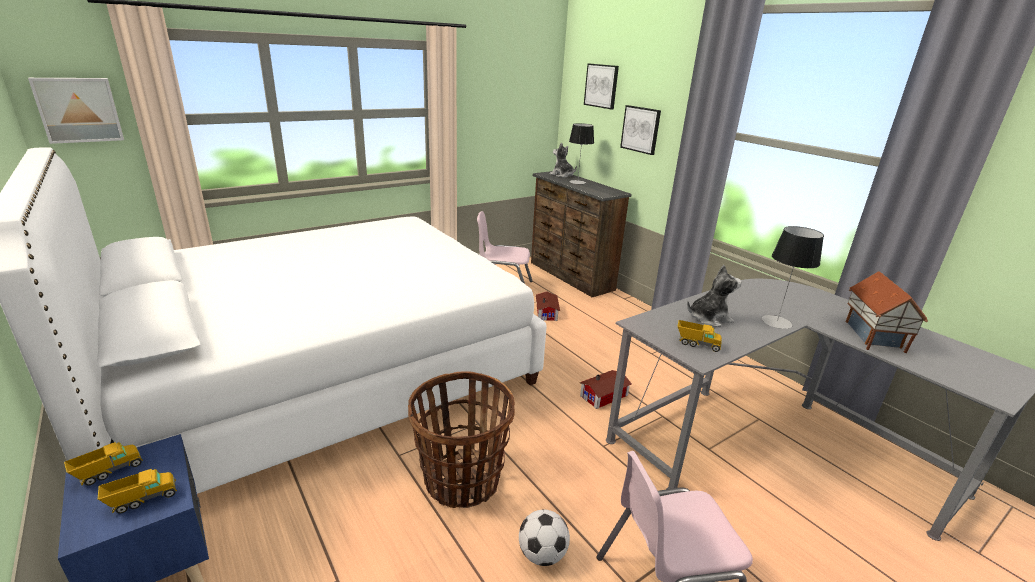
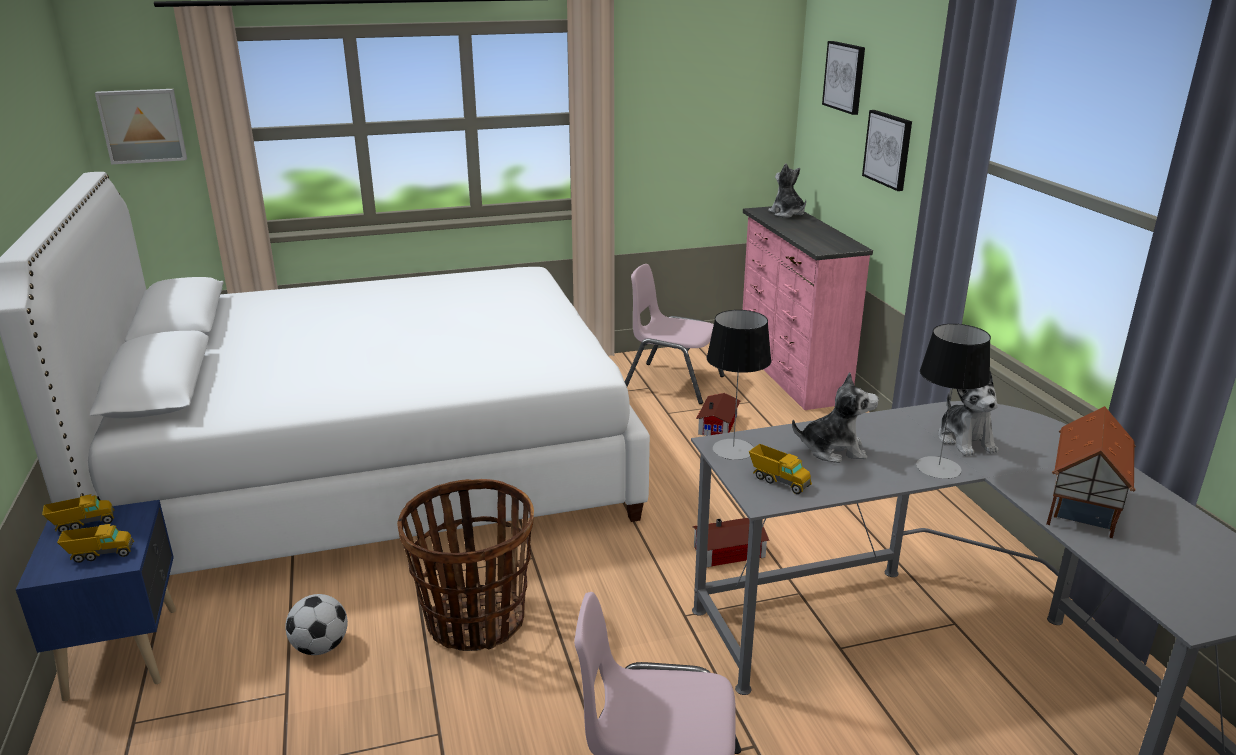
camera: 20 degrees right, 0 degrees up
football [519,510,570,566] -> football moved to [285,594,348,655]
brown dresser [531,171,631,297] -> pink dresser [743,206,873,410]
table lamp [569,123,594,184] -> table lamp moved to [707,310,772,460]
none -> plush toy [938,371,998,456]

